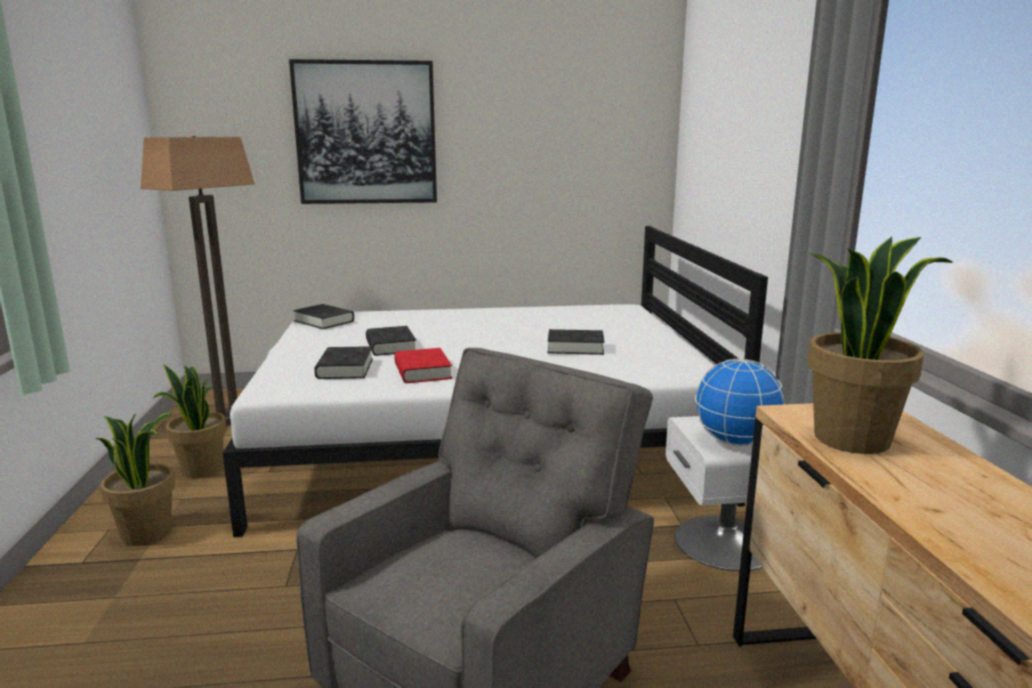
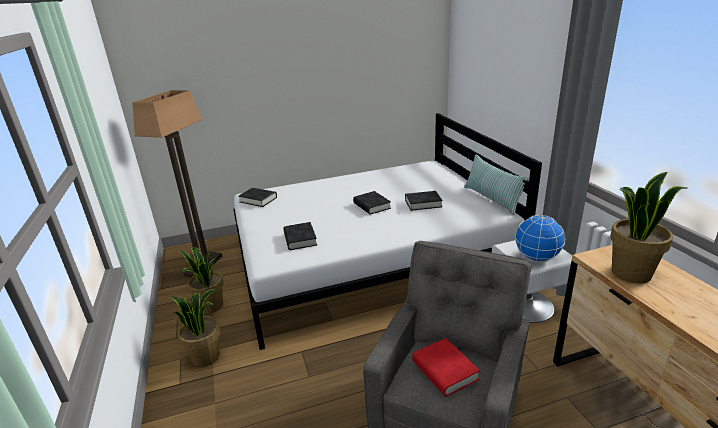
camera: 10 degrees left, 10 degrees up
picture [289,59,437,204] -> none
black book [366,326,416,356] -> black book moved to [353,191,391,215]
red book [394,348,452,383] -> red book moved to [412,338,480,397]
none -> pillow [464,154,529,215]

